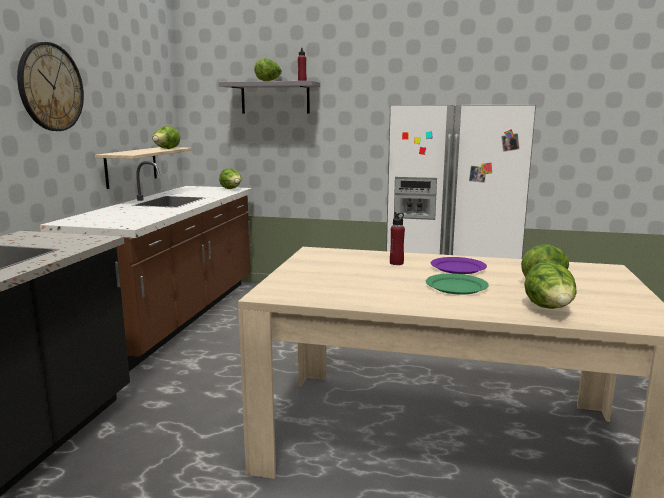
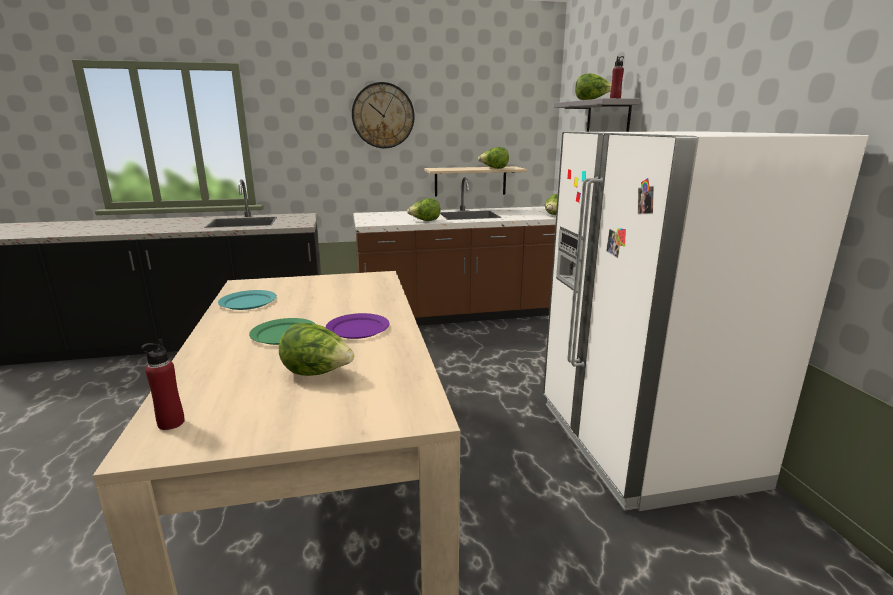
camera: 65 degrees right, 5 degrees up
red bottle [390,212,405,265] -> red bottle moved to [141,339,185,430]
lettuce [524,261,577,309] -> lettuce moved to [407,198,440,221]
none -> turquoise plate [218,290,277,310]

